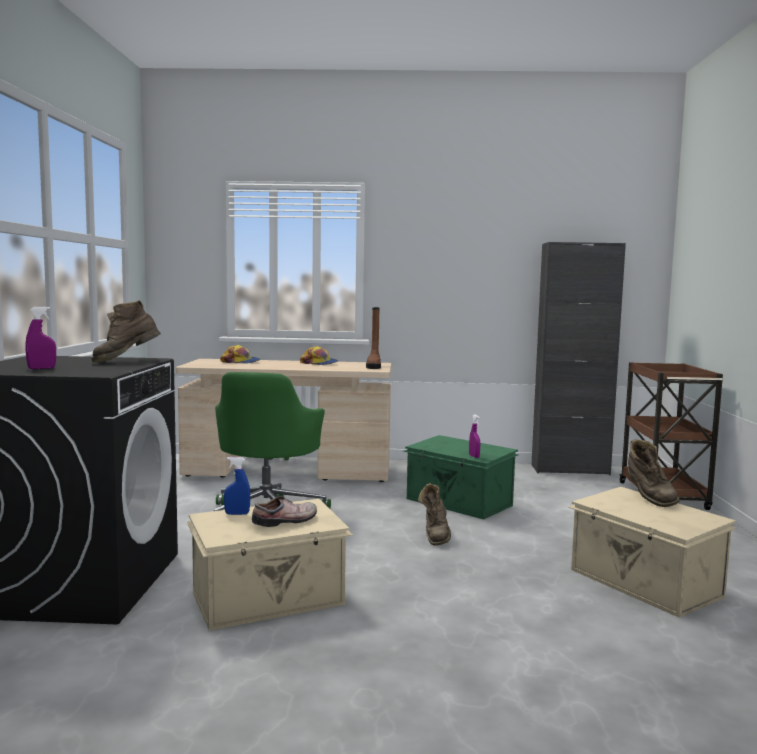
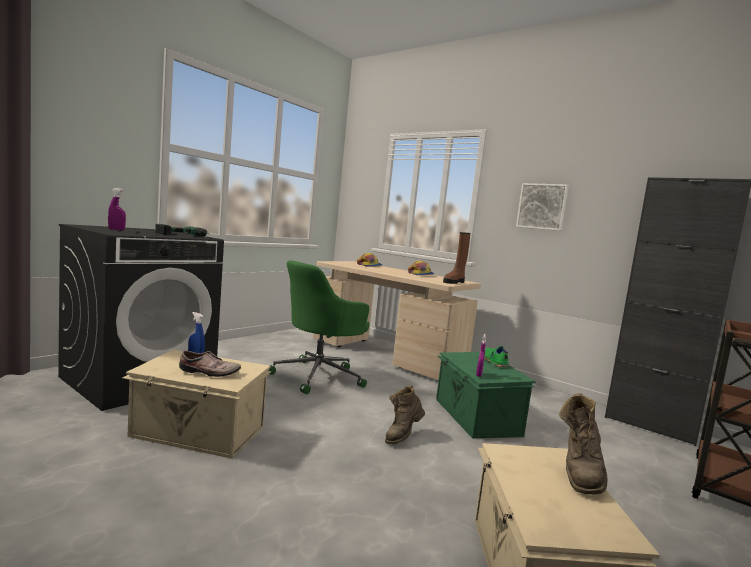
camera: 35 degrees right, 0 degrees up
brown boot [92,300,161,363] -> power drill [155,224,209,236]
none -> green shoe [484,346,509,367]
none -> picture [516,183,569,231]

